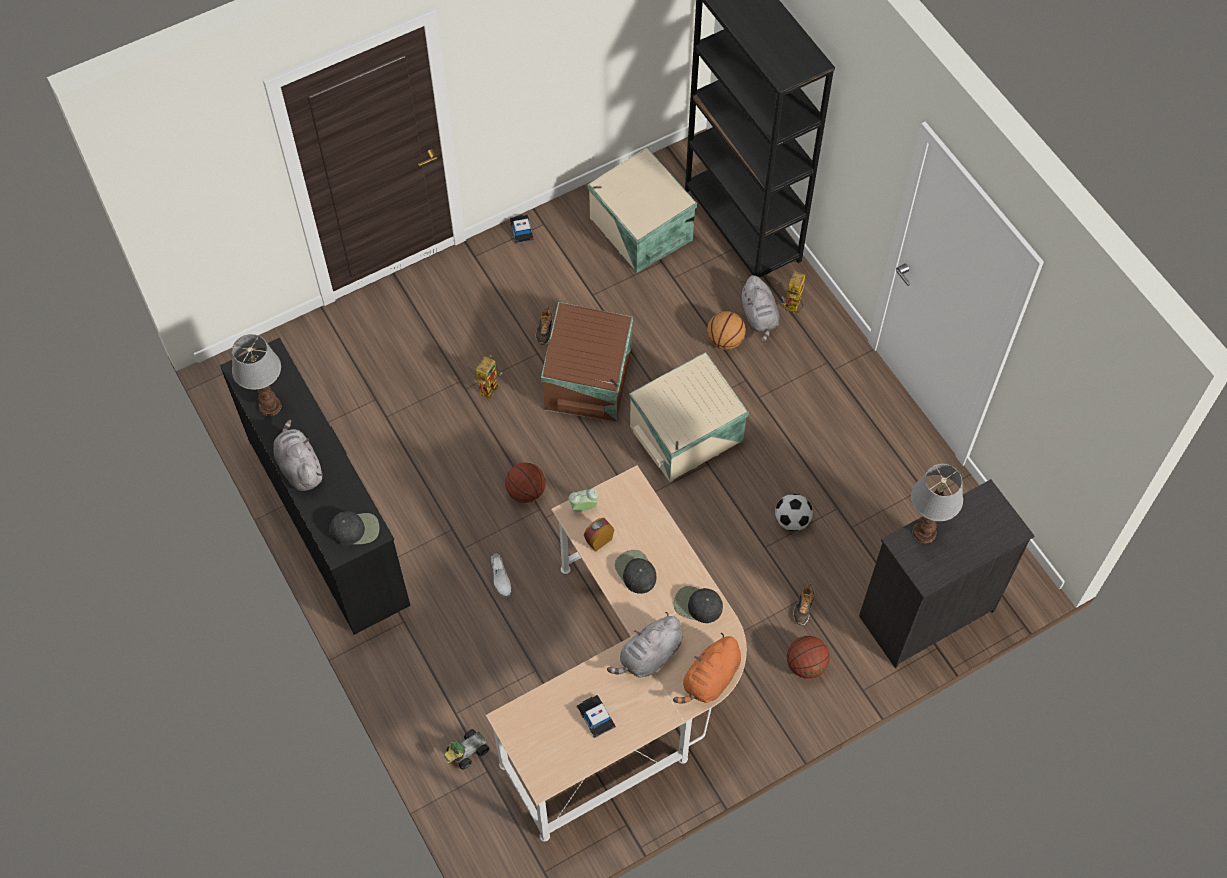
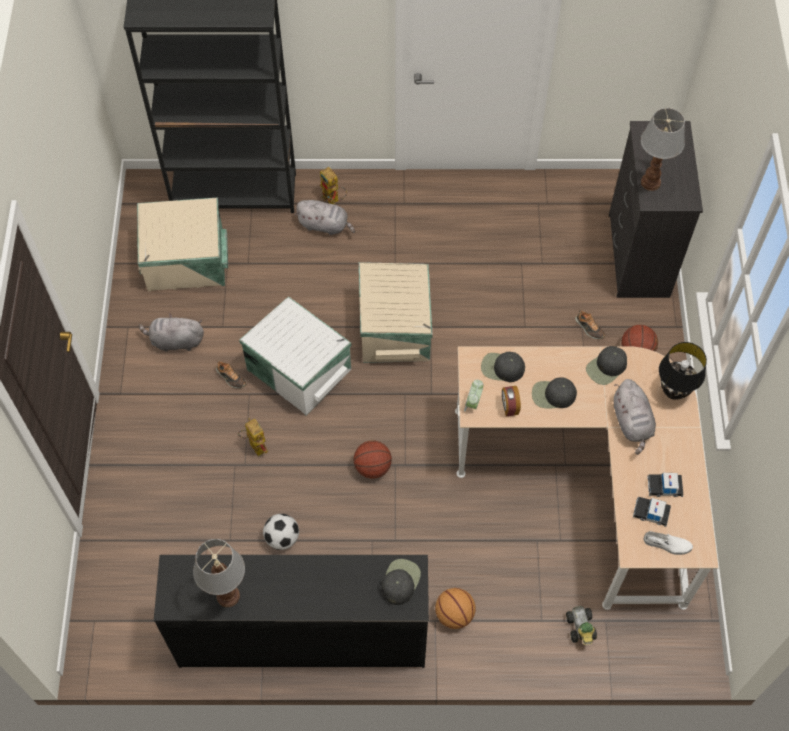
camera: 60 degrees left, 0 degrees up
grey plush toy [273,420,323,491] -> grey plush toy moved to [139,313,204,352]
white shoe [491,553,512,598] -> white shoe moved to [644,531,693,555]
toy car [510,215,534,244] -> toy car moved to [633,497,671,527]
brown storage box [541,302,633,421] -> white storage box [239,296,351,416]
orange plush toy [673,633,741,703] -> black table lamp [659,342,707,400]
basketball [707,311,746,350] -> basketball moved to [435,588,476,629]
football [775,494,813,531] -> football moved to [263,514,299,550]
none -> black cap [481,352,525,382]

